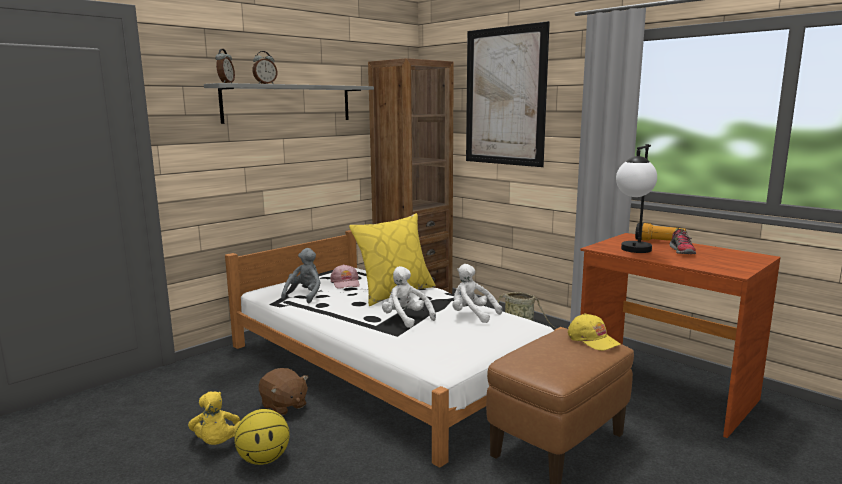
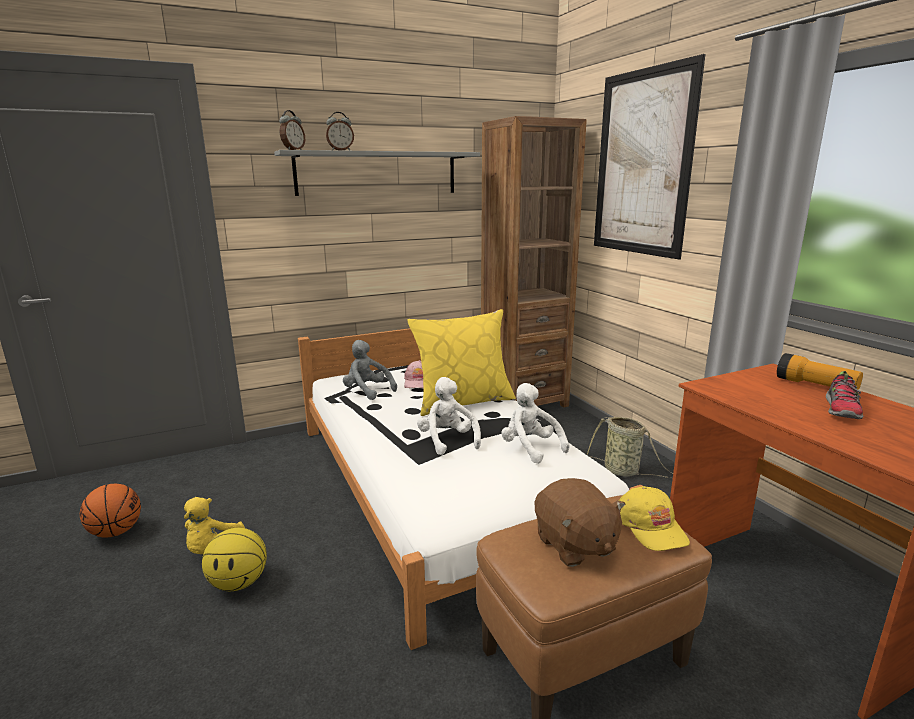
camera: 20 degrees right, 5 degrees up
brown plush toy [259,368,308,416] -> brown plush toy moved to [535,478,626,567]
grey plush toy [281,248,321,303] -> grey plush toy turned 90 degrees counterclockwise [343,340,397,400]
table lamp [616,144,657,253] -> none
none -> basketball [80,484,141,537]

